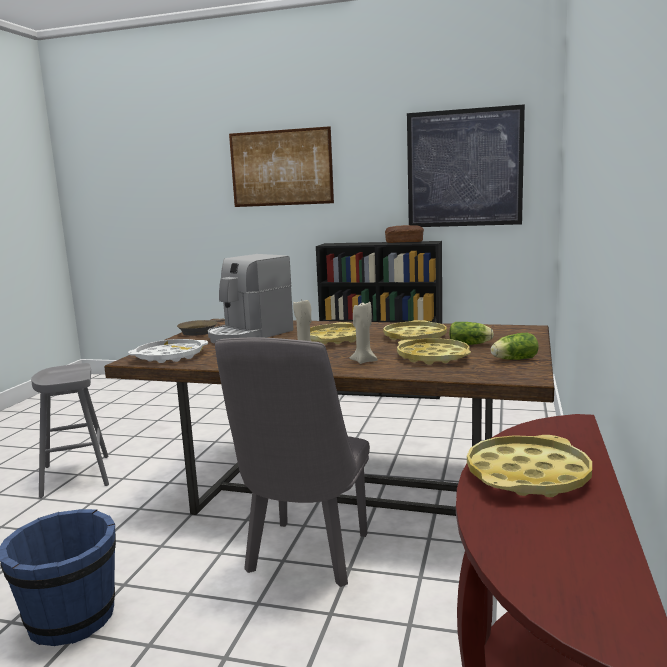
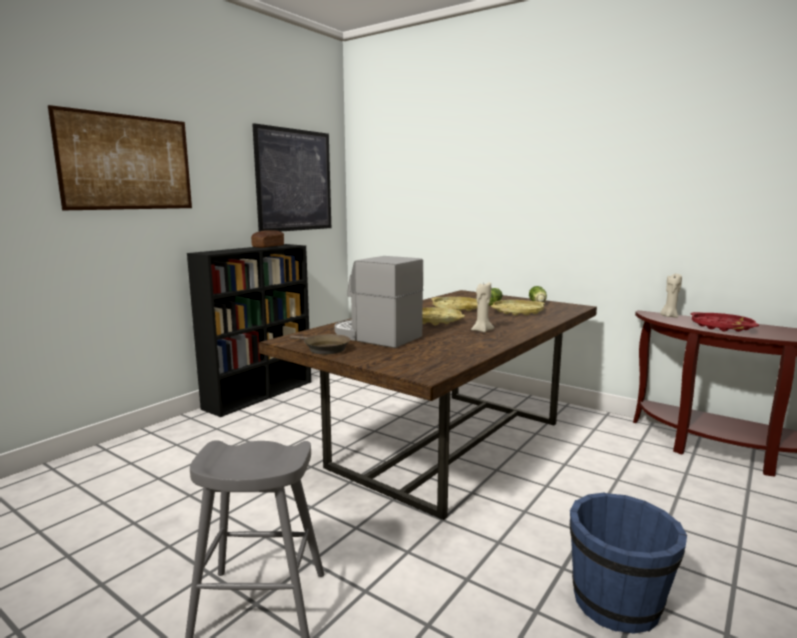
camera: 70 degrees left, 0 degrees up
white tray [128,339,208,363] -> none
coffee machine [208,254,294,344] -> coffee machine turned 150 degrees clockwise [334,256,423,348]
grey chair [215,337,370,587] -> none
beige candle [349,300,378,364] -> beige candle moved to [660,274,682,318]
yellow tray [467,435,592,497] -> red tray [690,312,759,332]

